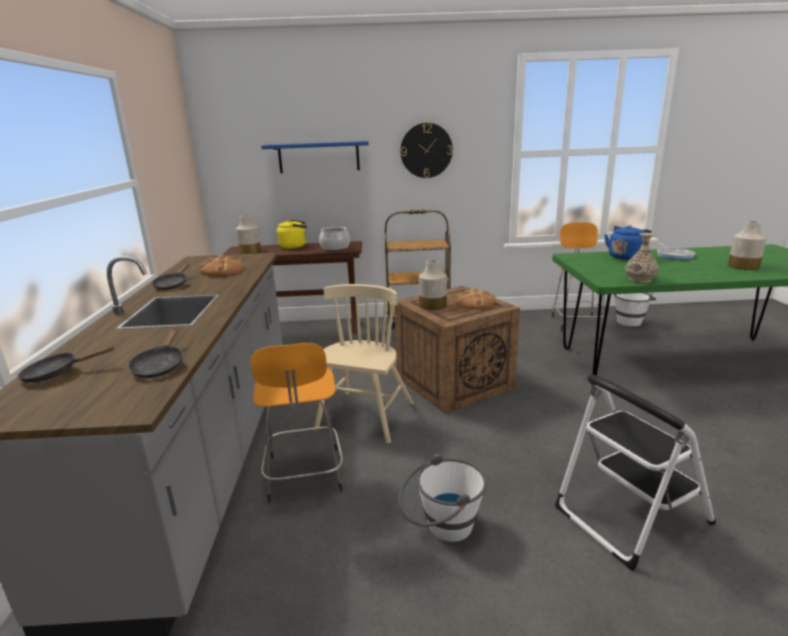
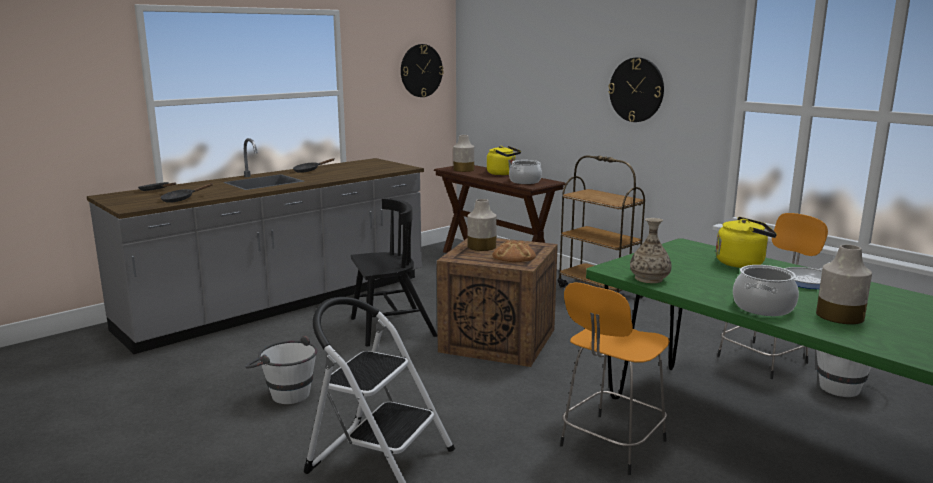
camera: 50 degrees right, 5 degrees down
bread [200,255,245,276] -> none
orange stool [250,343,343,503] -> orange stool moved to [560,282,670,475]
blue shelf [261,141,369,173] -> none
beige chair [314,284,414,443] -> black chair [351,198,438,347]
blue kettle [604,226,652,260] -> yellow kettle [716,217,777,268]
none -> wall clock [401,44,444,97]
none -> cooking pot [733,265,799,316]

